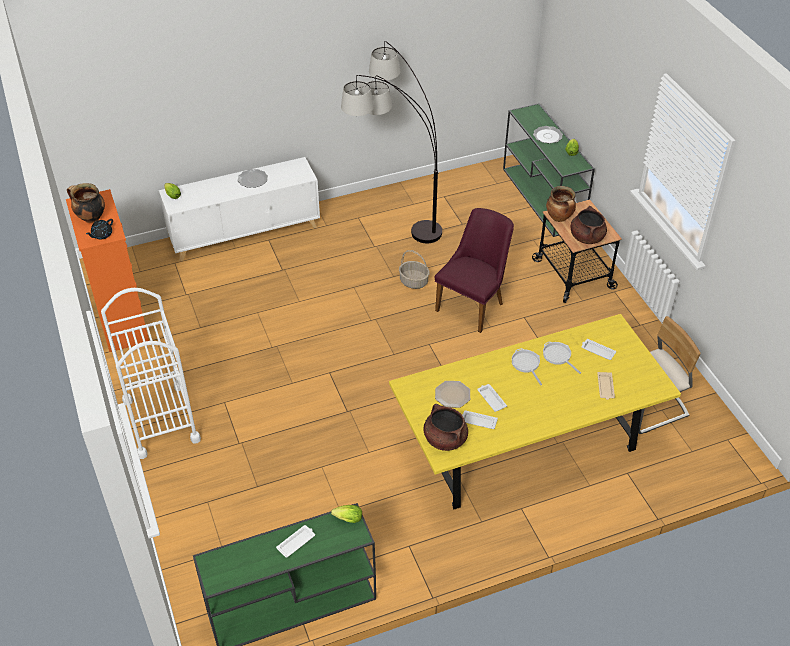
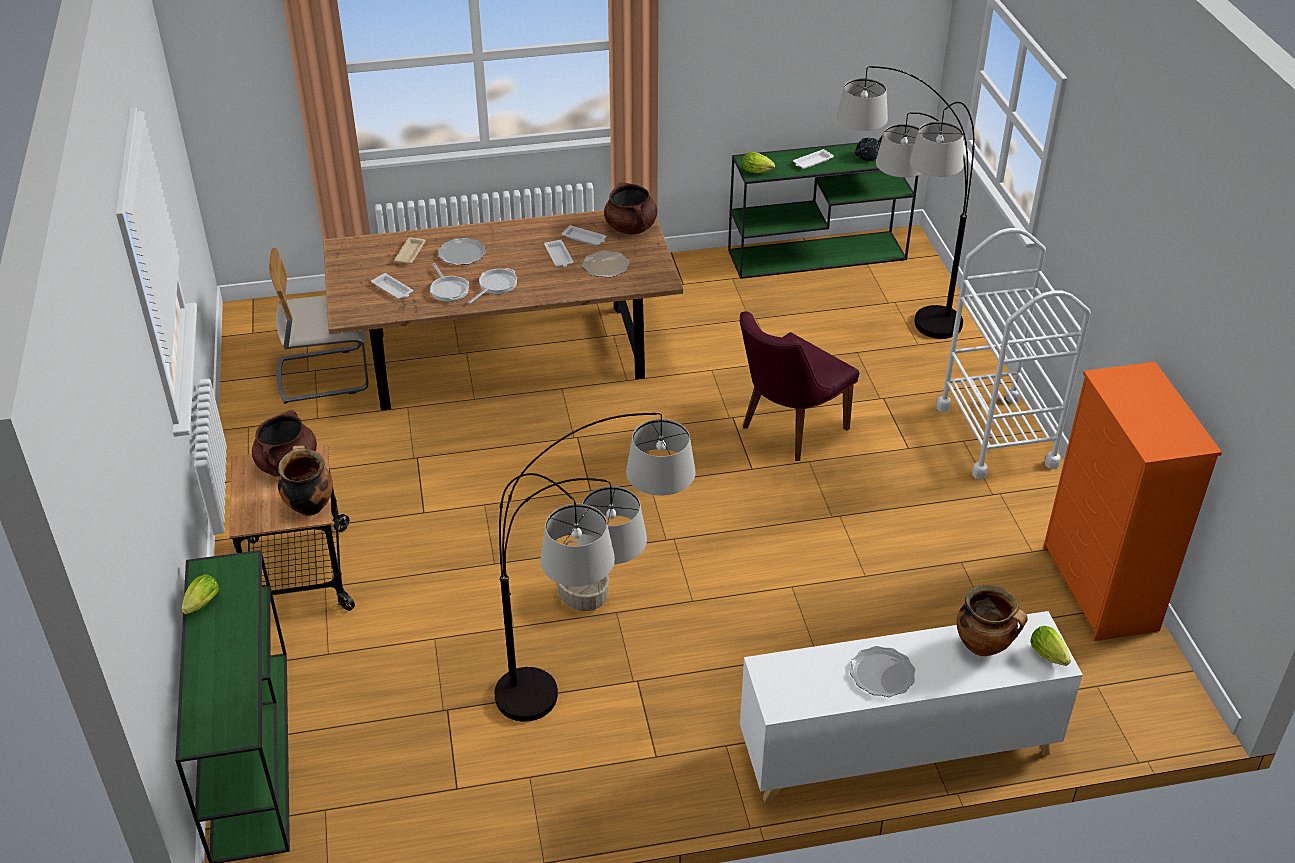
camera: 170 degrees left, 5 degrees down
cooking pot [67,183,105,223] -> cooking pot moved to [957,585,1028,656]
black teapot [86,219,113,240] -> black teapot moved to [855,135,883,161]
yellow dining table [389,314,681,510] -> brown dining table [323,210,683,411]
purple chair [434,208,514,333] -> purple chair moved to [740,311,859,461]
frying pan [512,348,542,385] -> frying pan turned 135 degrees counterclockwise [468,268,517,304]
plate [533,126,563,144] -> plate moved to [438,238,486,265]
none -> floor lamp [837,66,975,339]

